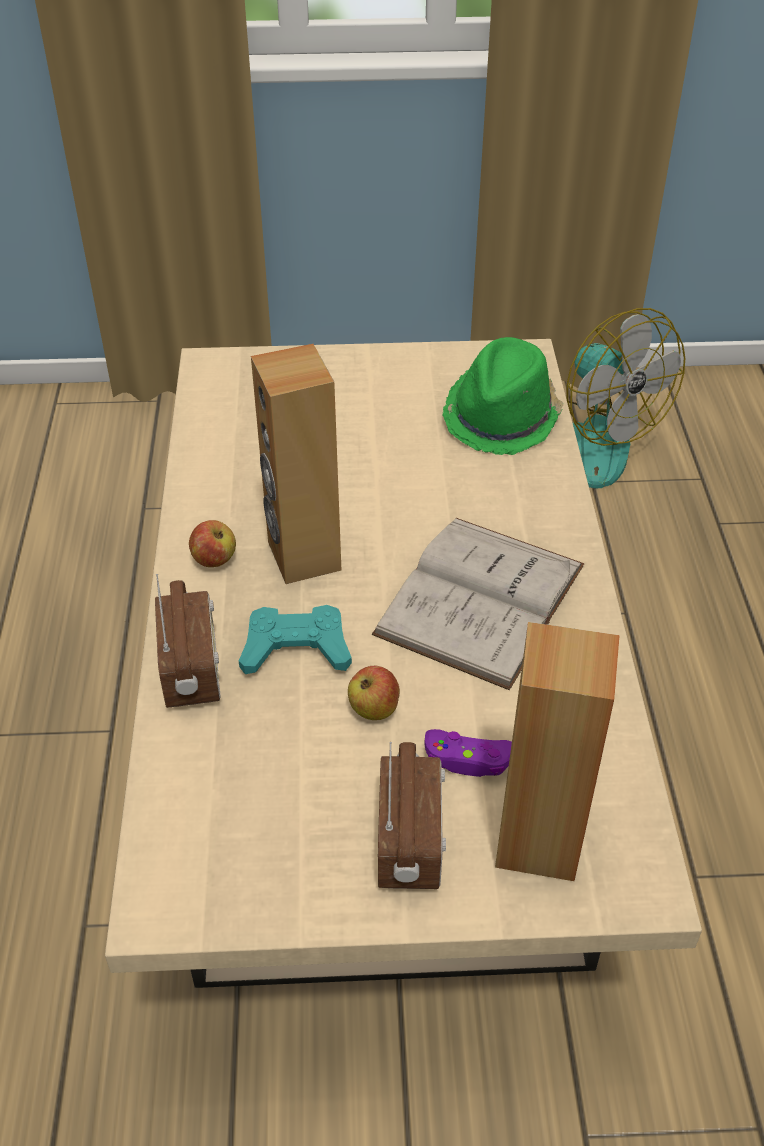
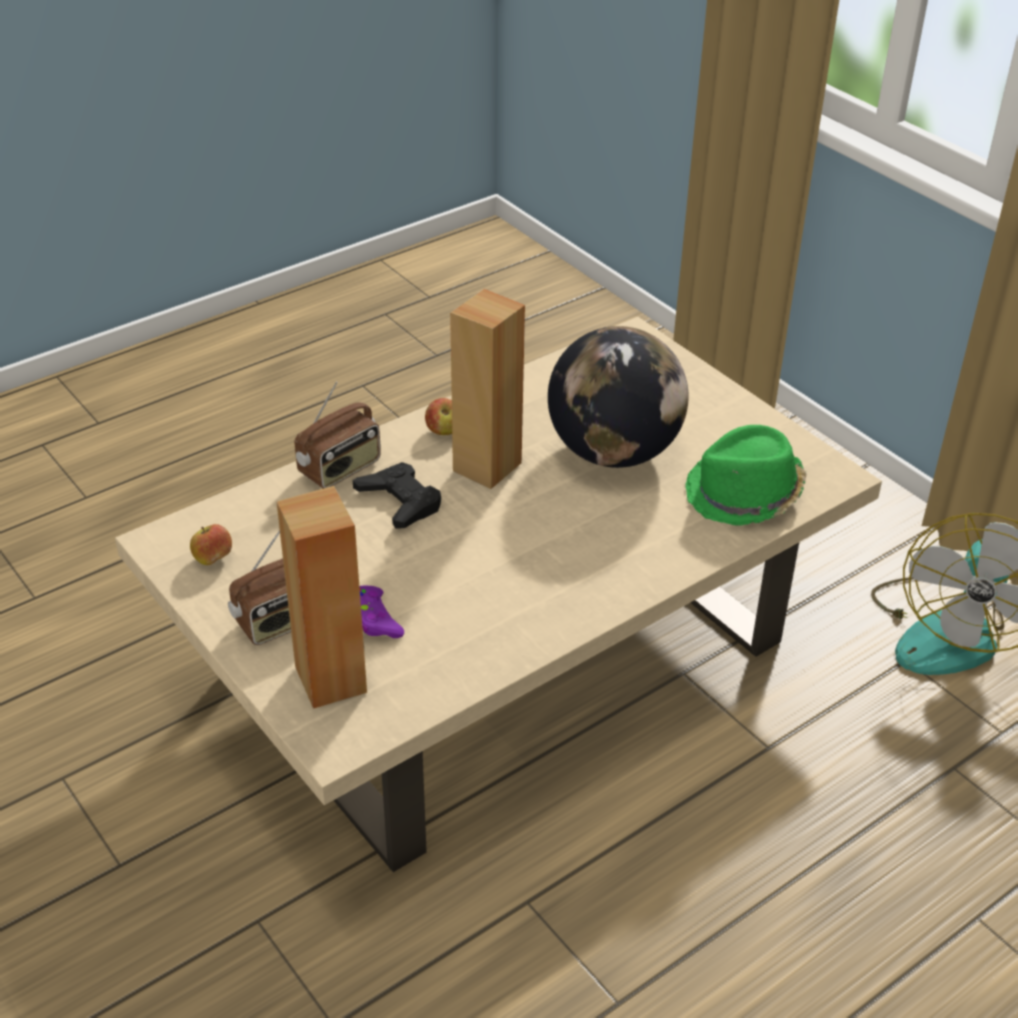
camera: 55 degrees right, 5 degrees down
turquoise game controller [239,605,352,674] -> black game controller [353,462,441,529]
apple [348,666,400,720] -> apple moved to [190,524,232,565]
white book [372,518,584,691] -> none
none -> globe [548,326,689,468]

